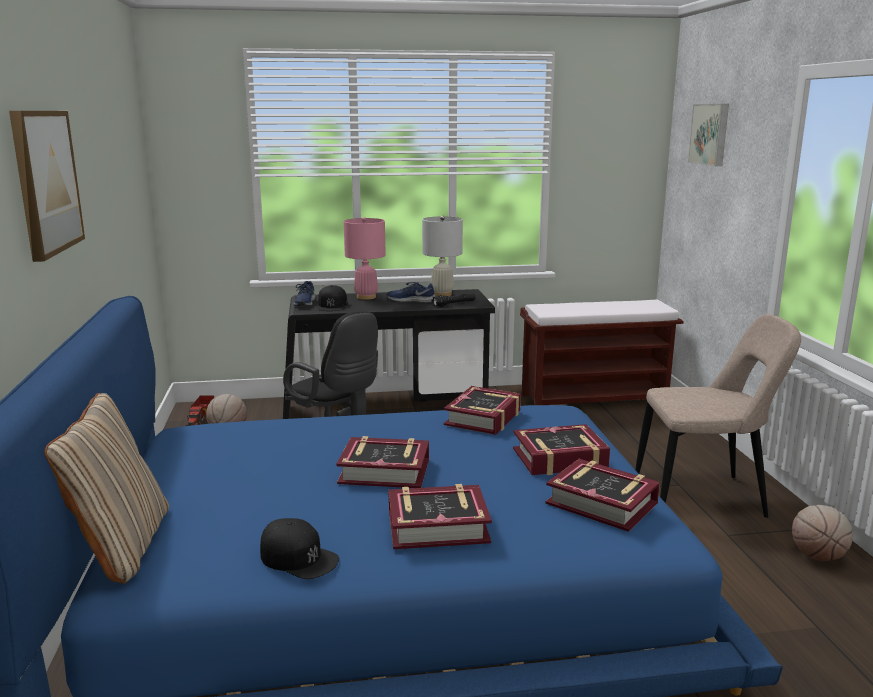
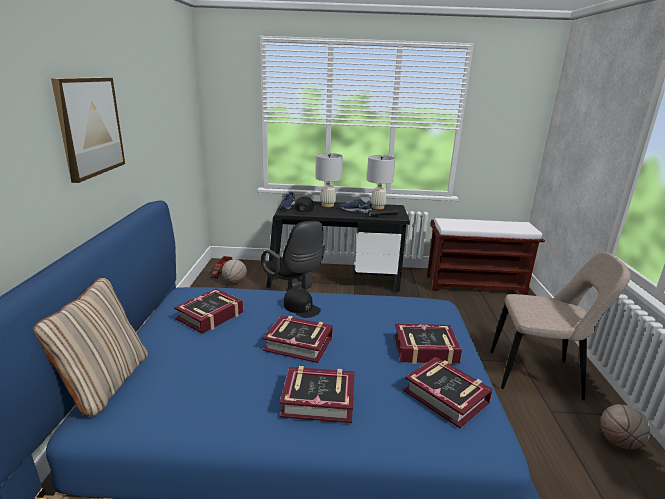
camera: 10 degrees right, 5 degrees up
black cap [260,518,339,579] -> black cap moved to [284,288,321,318]
pink table lamp [344,217,386,300] -> white table lamp [315,153,343,207]
book [444,386,521,435] -> book moved to [174,289,243,334]
picture [688,104,729,166] -> none

